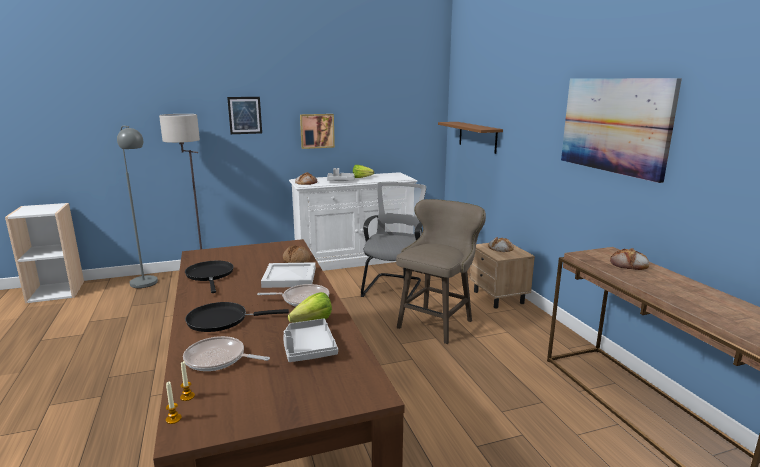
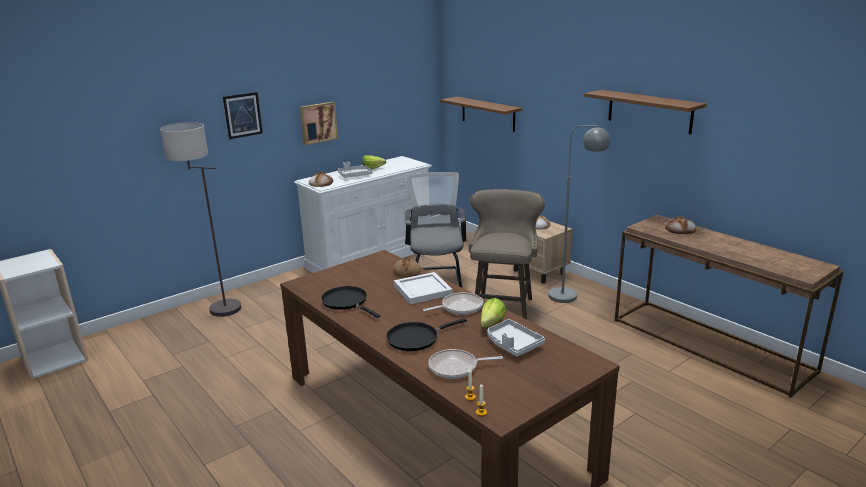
camera: 20 degrees left, 5 degrees up
grey floor lamp [117,125,158,288] -> grey floor lamp moved to [548,125,610,303]
picture [561,78,682,183] -> brown shelf [584,90,707,134]

